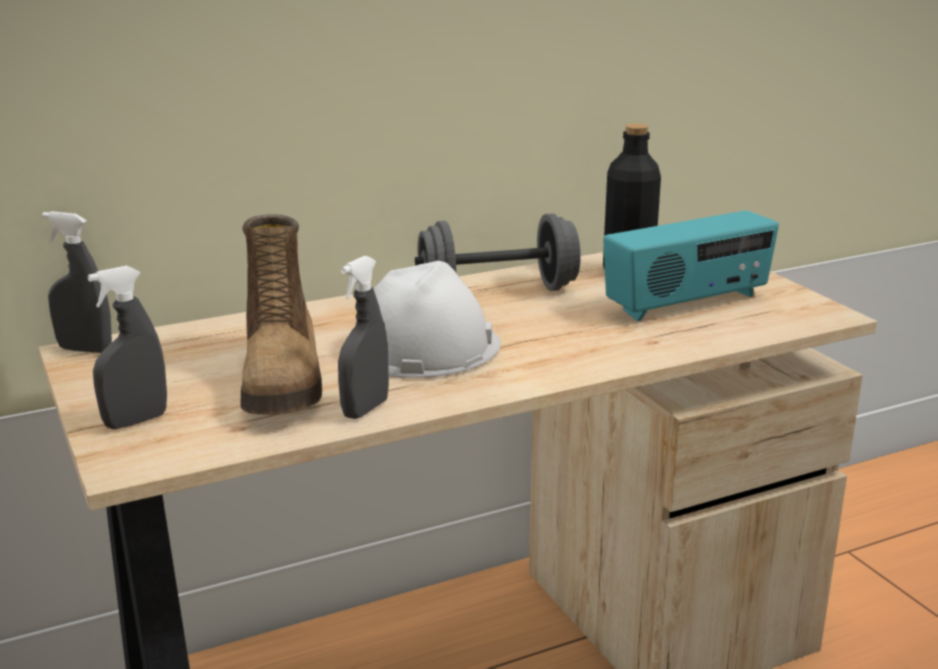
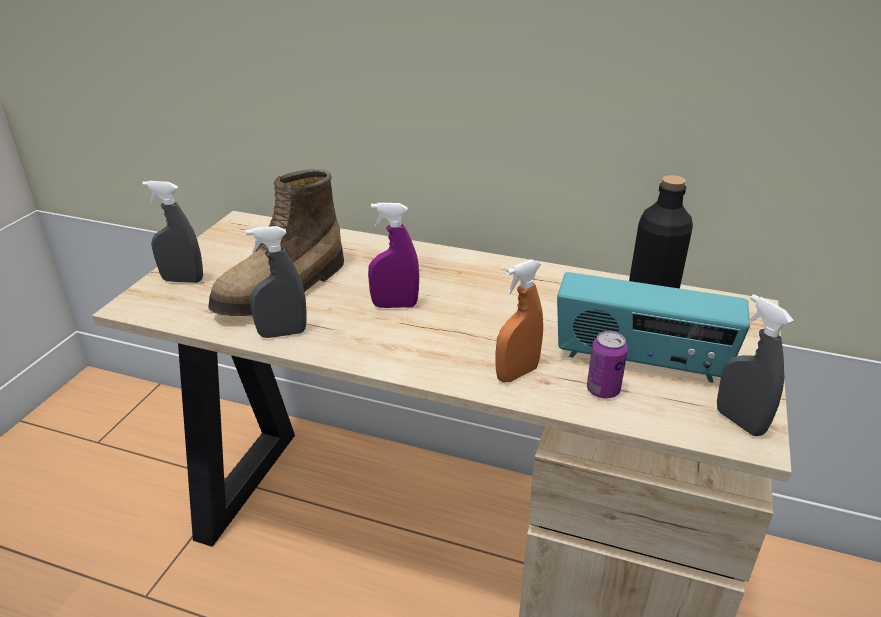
camera: 45 degrees right, 10 degrees up
grey spray bottle [42,211,112,353] -> grey spray bottle moved to [717,294,794,436]
white hard hat [374,261,501,378] -> purple spray bottle [368,203,419,308]
grey dumbbell [415,213,581,291] -> none
none -> orange spray bottle [496,259,543,382]
none -> can [587,331,628,398]

